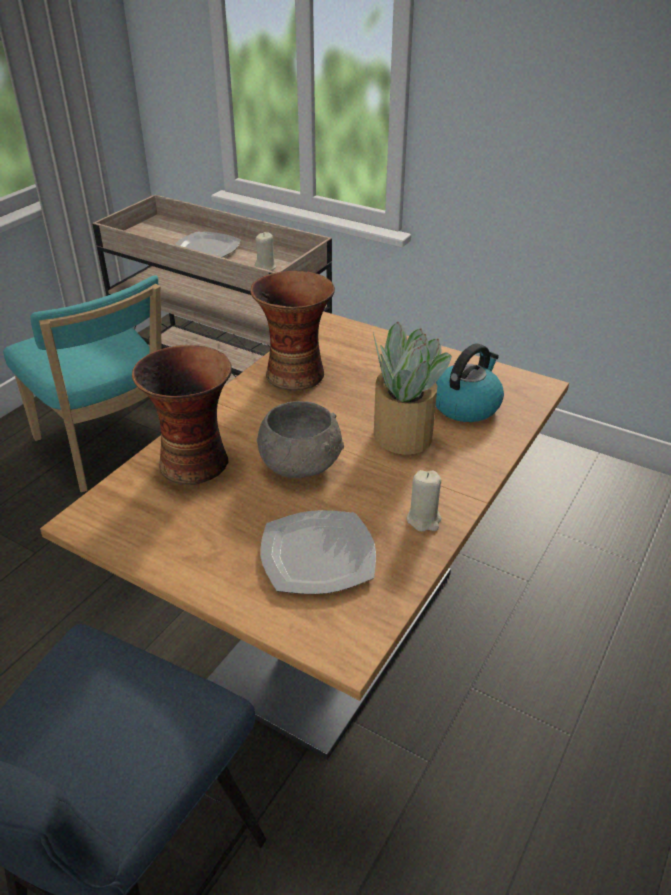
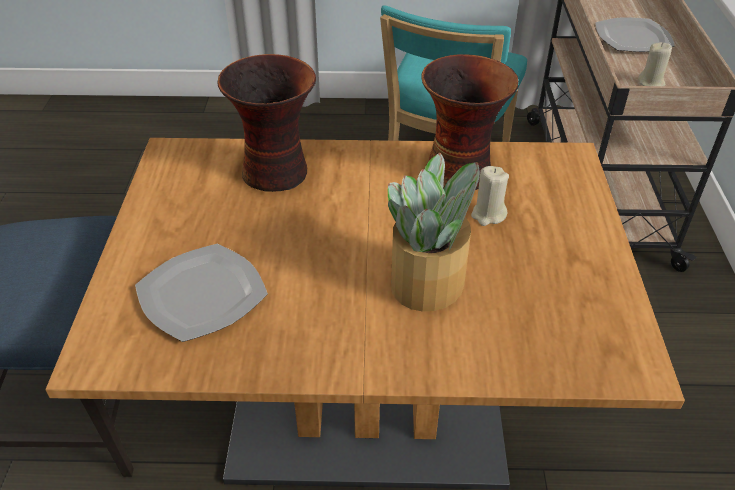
camera: 60 degrees right, 5 degrees up
grey bowl [257,401,344,478] -> none
beige candle [407,470,441,532] -> beige candle moved to [471,166,509,226]
kettle [436,343,504,422] -> none

